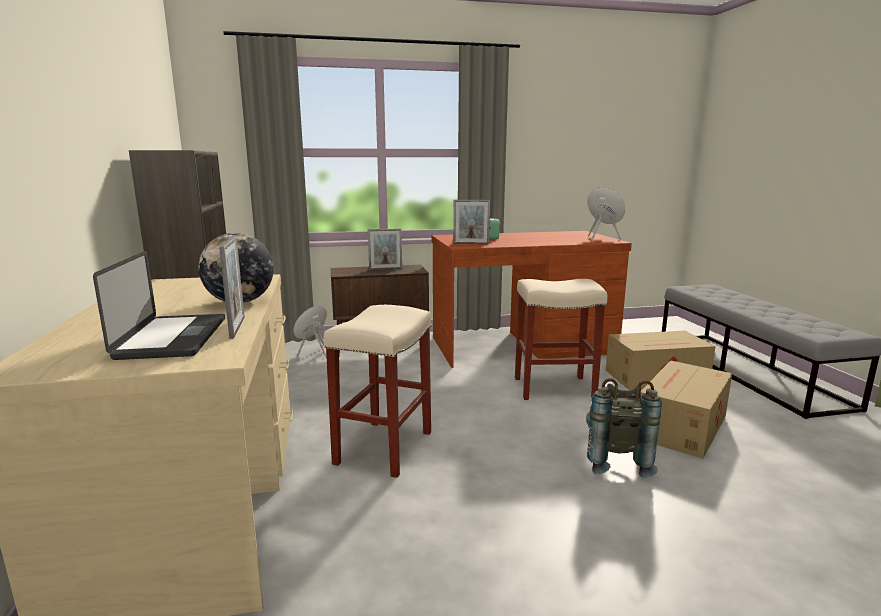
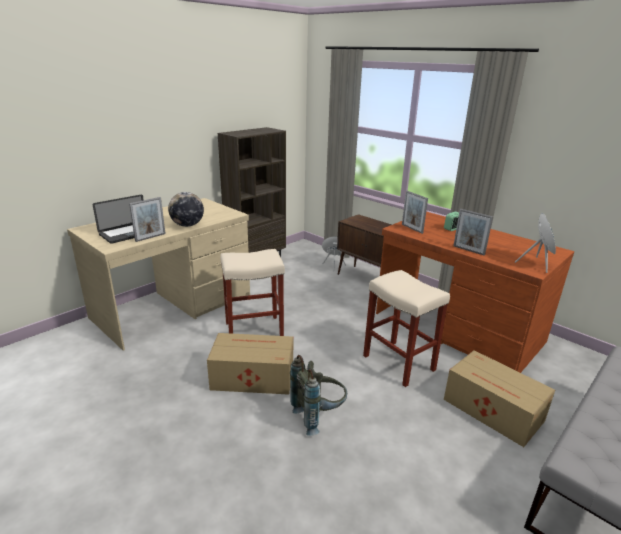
camera: 55 degrees right, 10 degrees up
picture frame [368,228,402,270] -> picture frame moved to [453,209,493,256]
cardboard box [640,360,732,459] -> cardboard box moved to [207,333,293,395]

